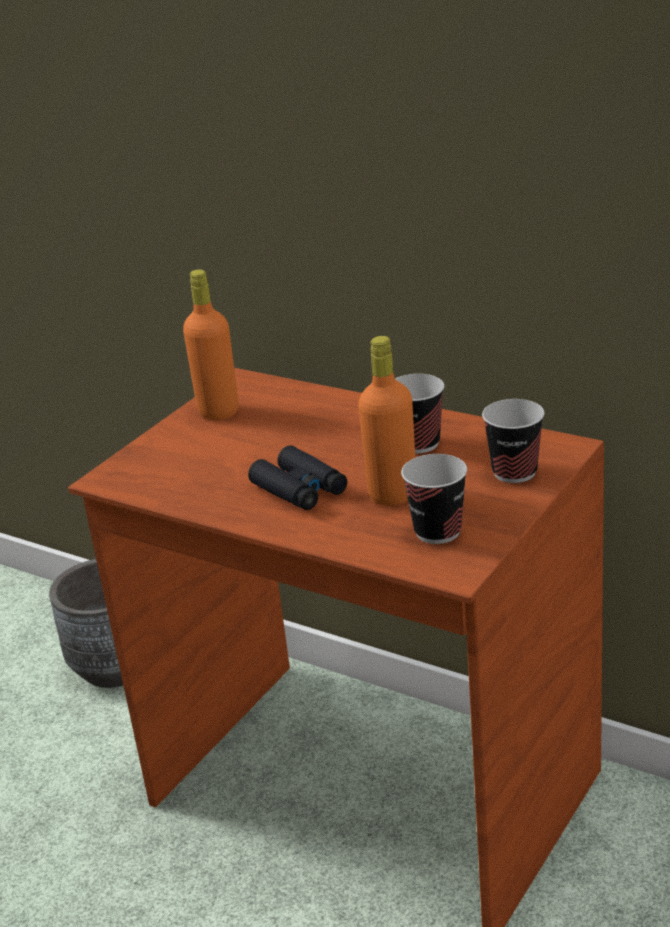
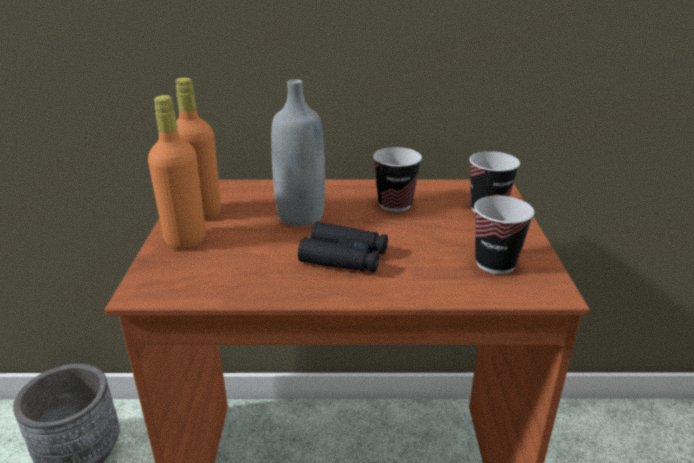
camera: 35 degrees left, 0 degrees up
orange bottle [358,336,415,506] -> orange bottle moved to [148,95,206,250]
none -> grey bottle [271,79,325,226]

